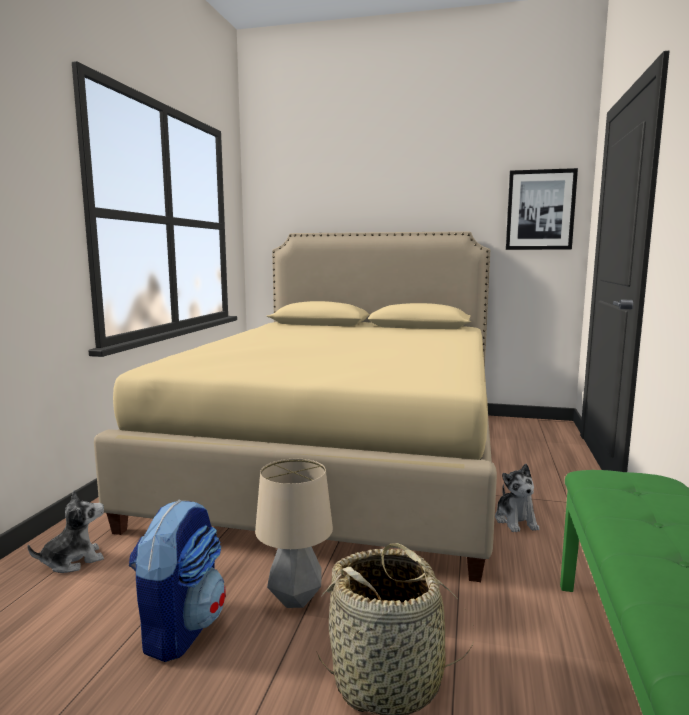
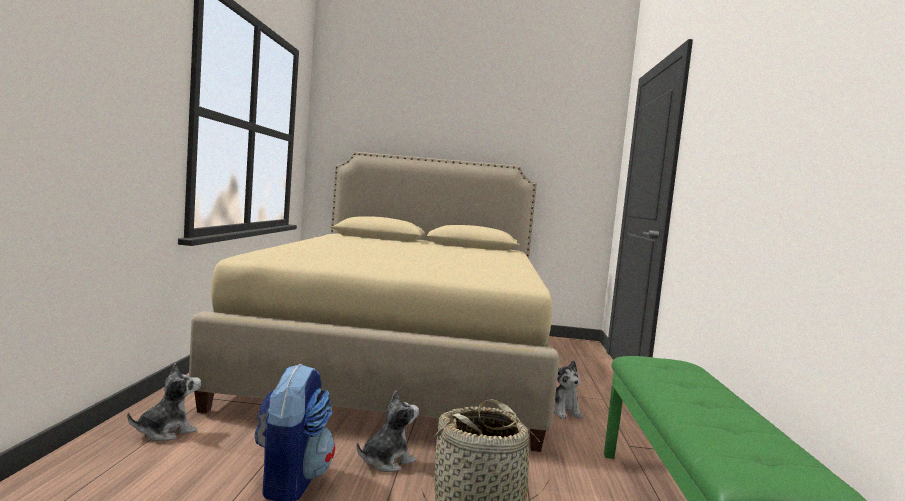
camera: 10 degrees left, 5 degrees down
table lamp [255,459,333,608] -> plush toy [357,390,419,472]
picture [506,168,578,250] -> none

